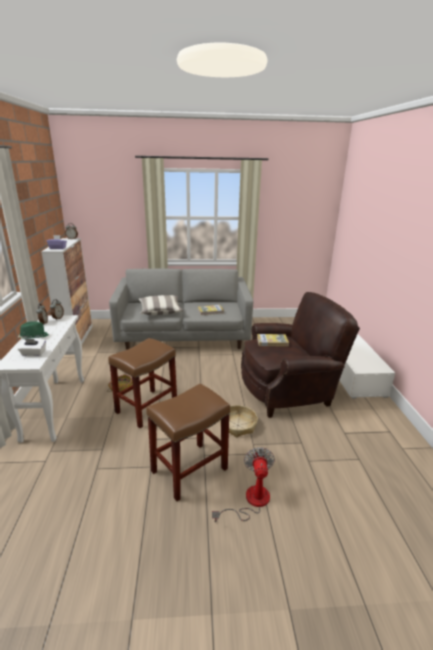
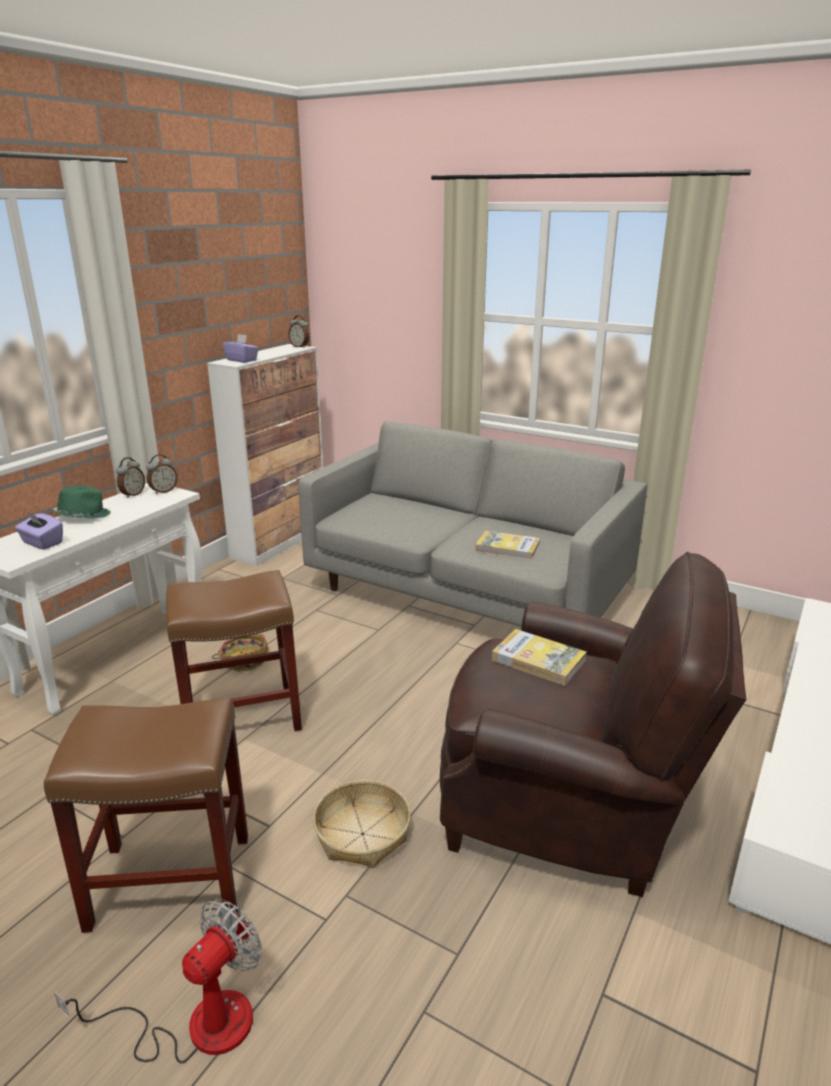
camera: 35 degrees right, 0 degrees up
white tissue box [17,338,46,356] -> purple tissue box [15,511,63,550]
pillow [139,295,184,315] -> none

